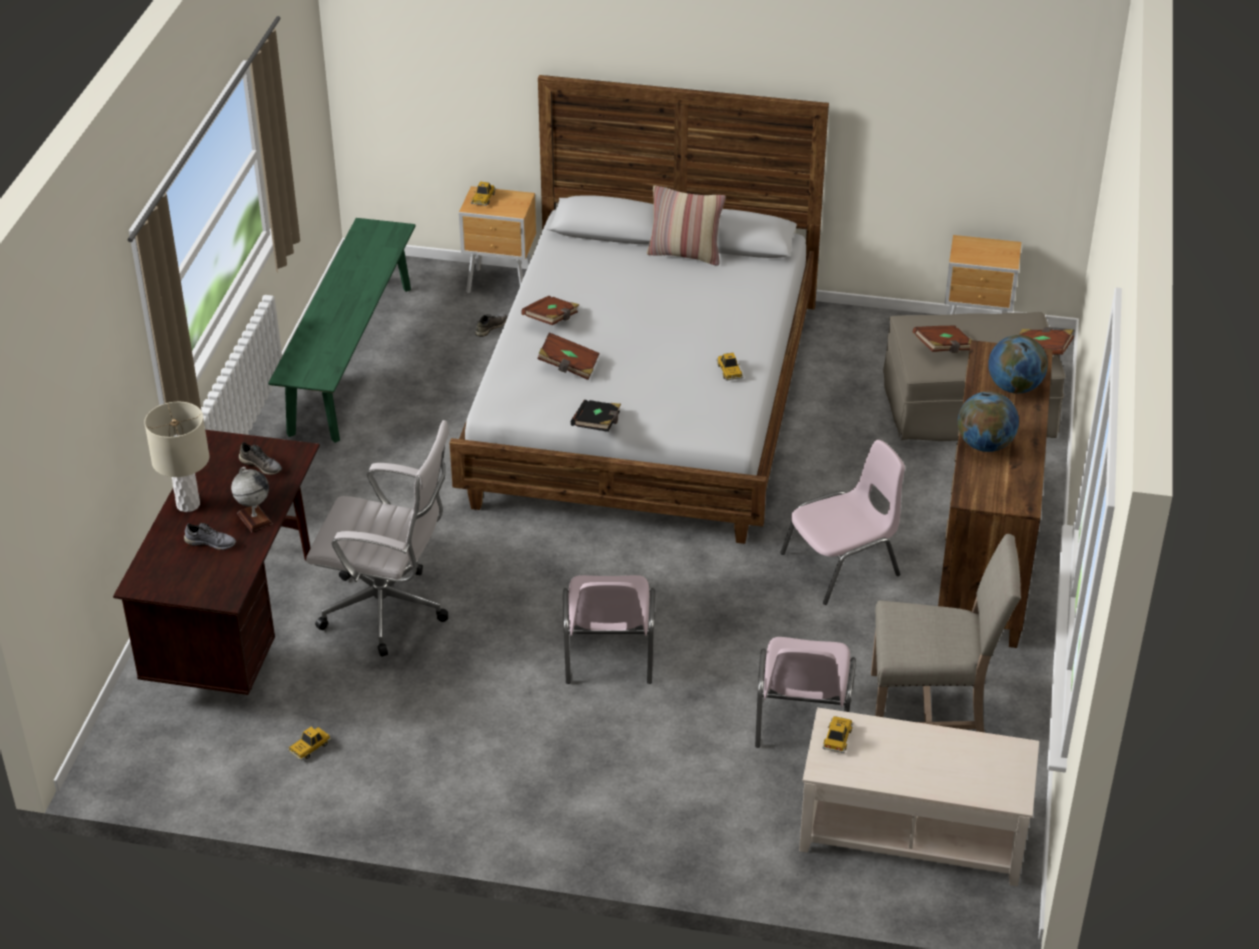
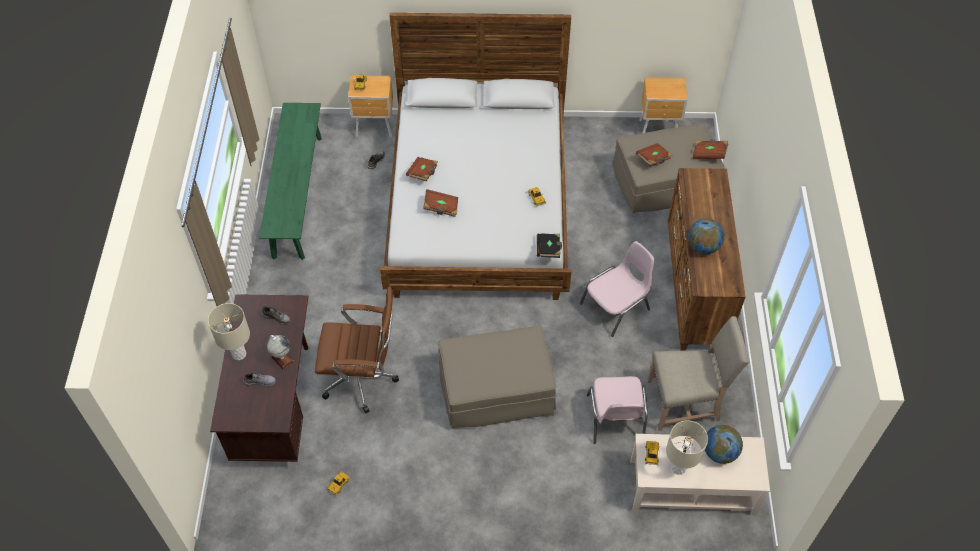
camera: 10 degrees left, 15 degrees up
white office chair [306,420,450,657] -> brown office chair [315,286,399,413]
pink chair [563,575,655,684] -> beige ottoman [438,325,556,429]
black book [571,400,621,432] -> black book moved to [537,233,562,258]
pillow [647,185,726,265] -> none
globe [988,335,1048,394] -> globe moved to [705,425,743,464]
none -> beige table lamp [666,420,708,475]

